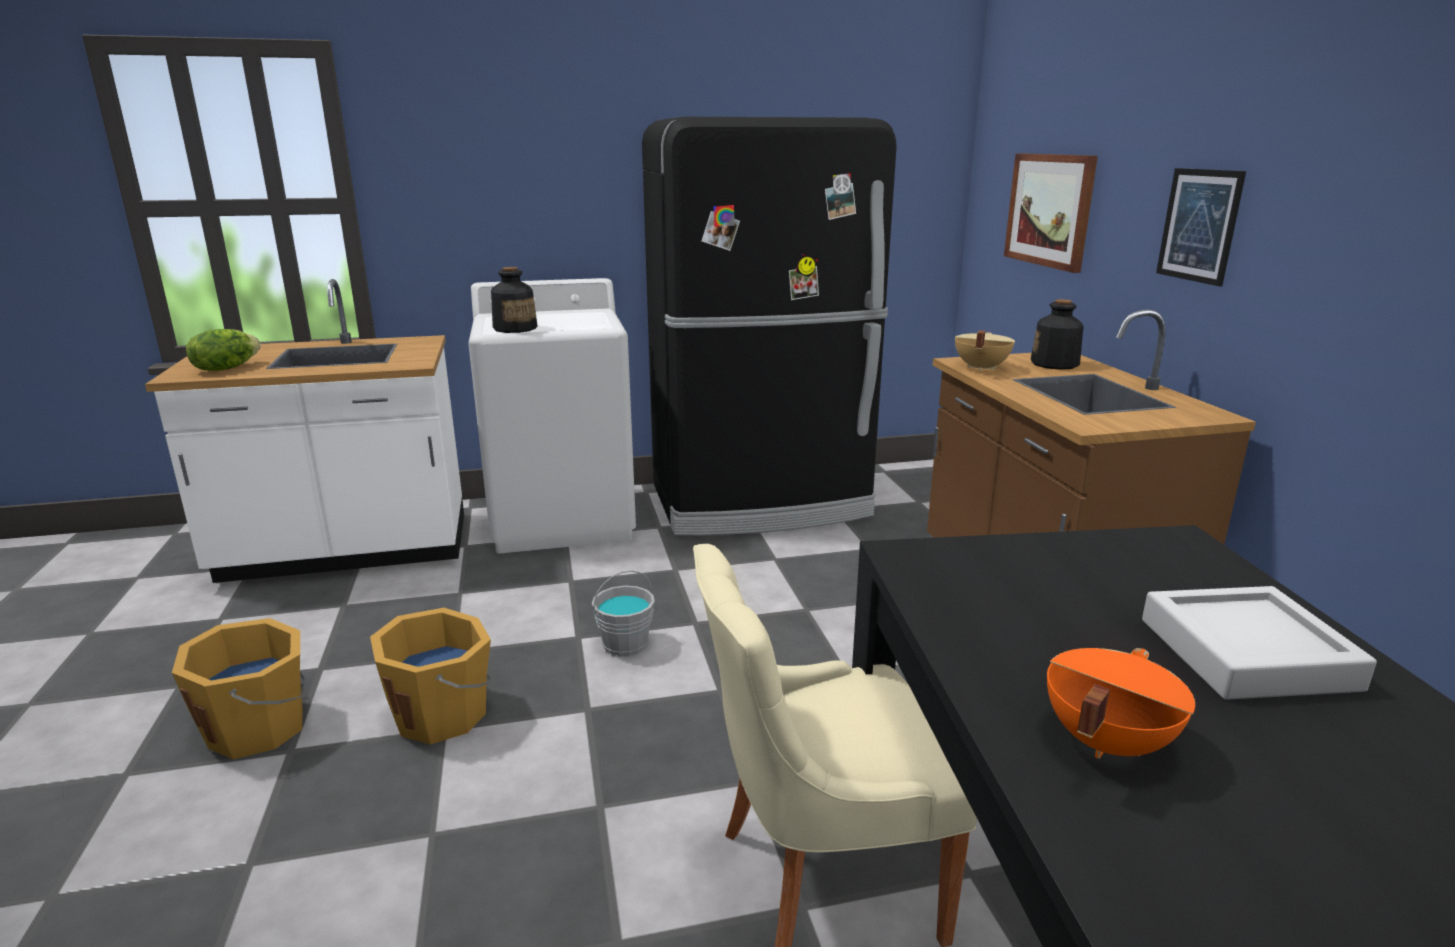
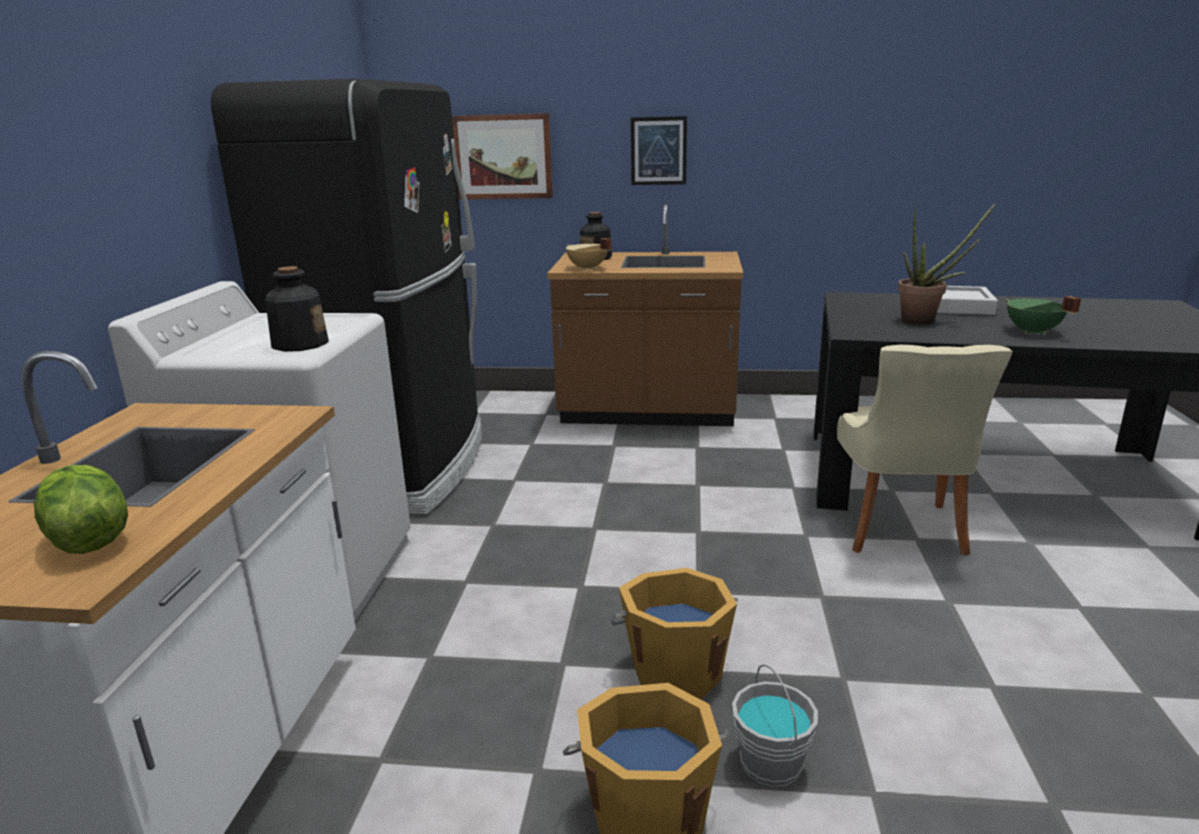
camera: 70 degrees left, 0 degrees up
grey bucket [592,570,655,657] -> grey bucket moved to [732,664,818,787]
orange cooking pot [1047,648,1195,759] -> green cooking pot [1005,296,1081,335]
none -> potted plant [898,204,995,325]

